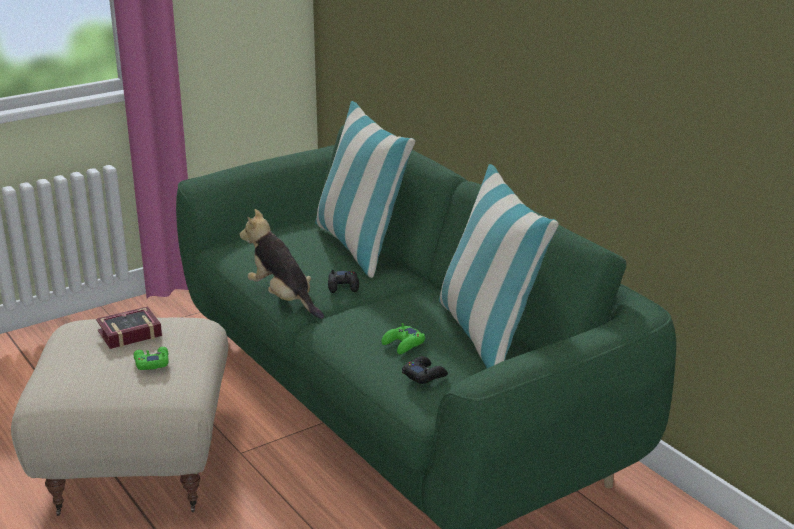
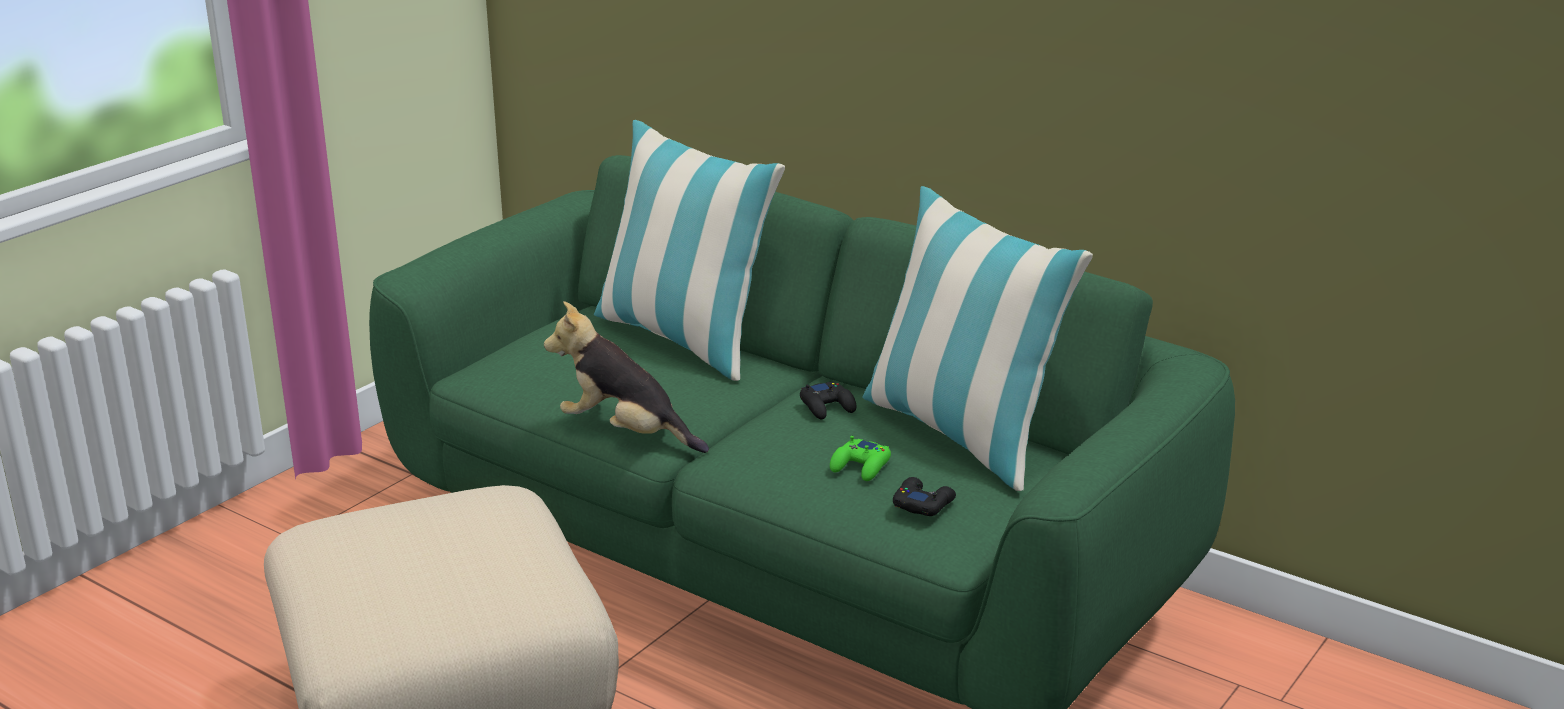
camera: 20 degrees left, 0 degrees up
book [96,306,162,349] -> none
green game controller [134,347,169,370] -> none
black game controller [328,270,359,293] -> black game controller moved to [800,382,856,419]

